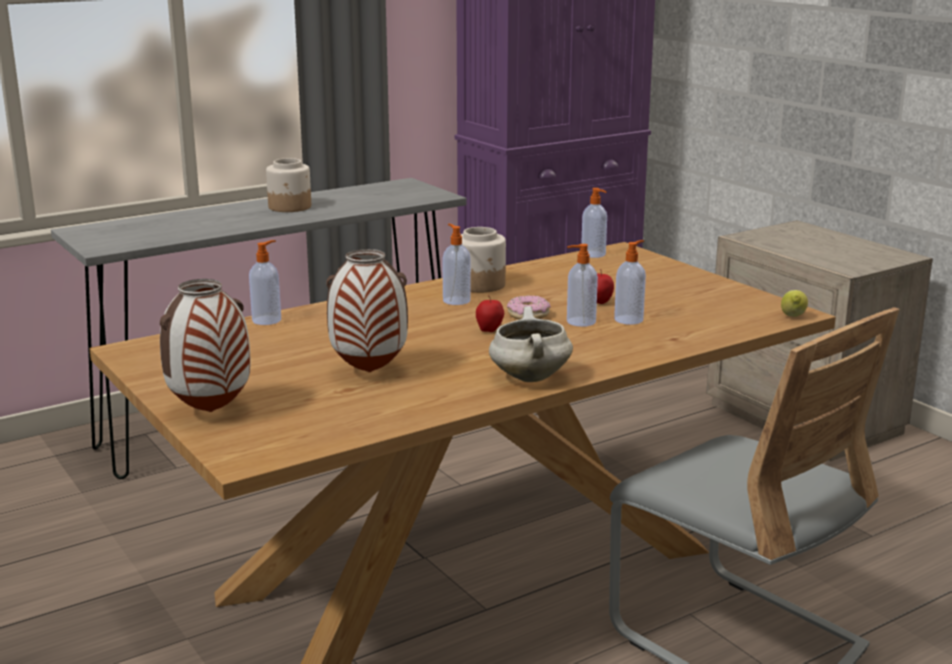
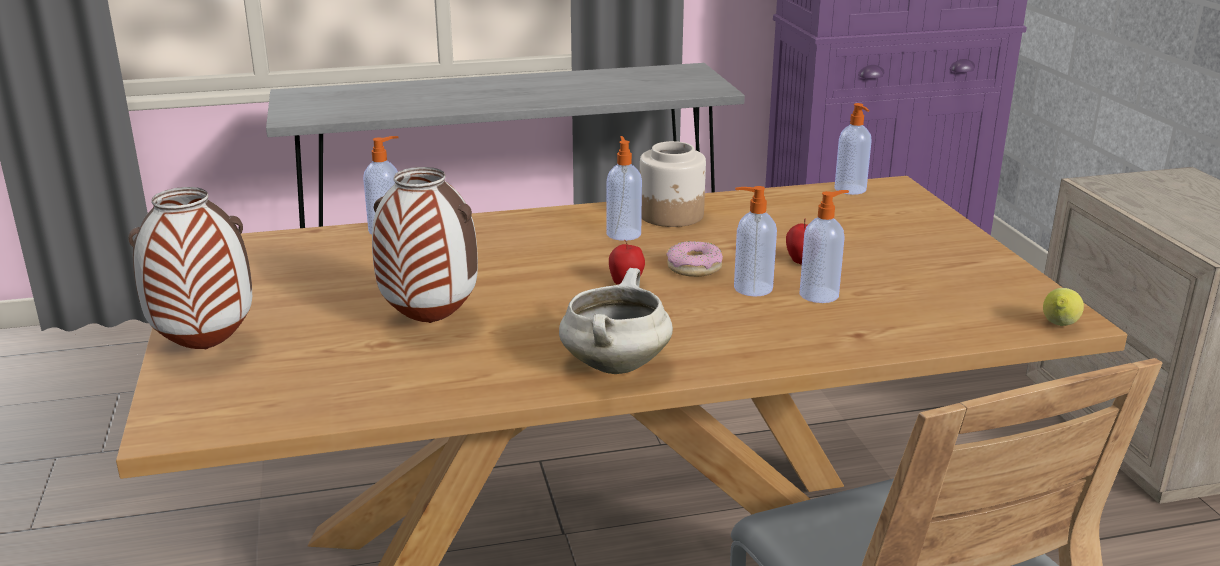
camera: 20 degrees right, 5 degrees up
jar [266,158,311,212] -> none

